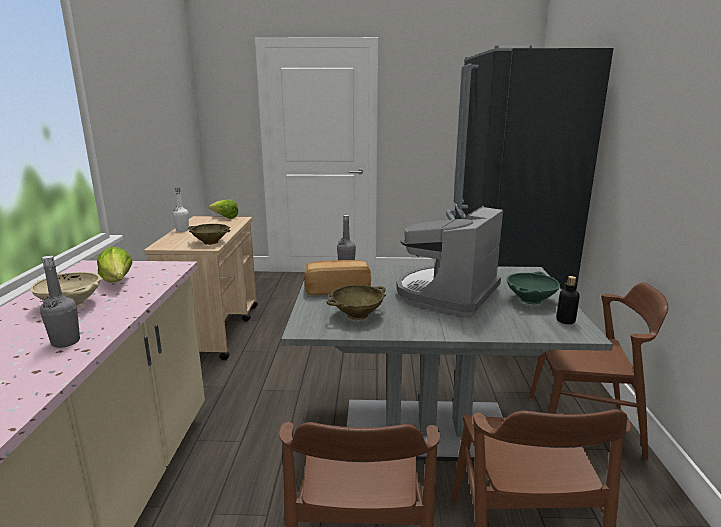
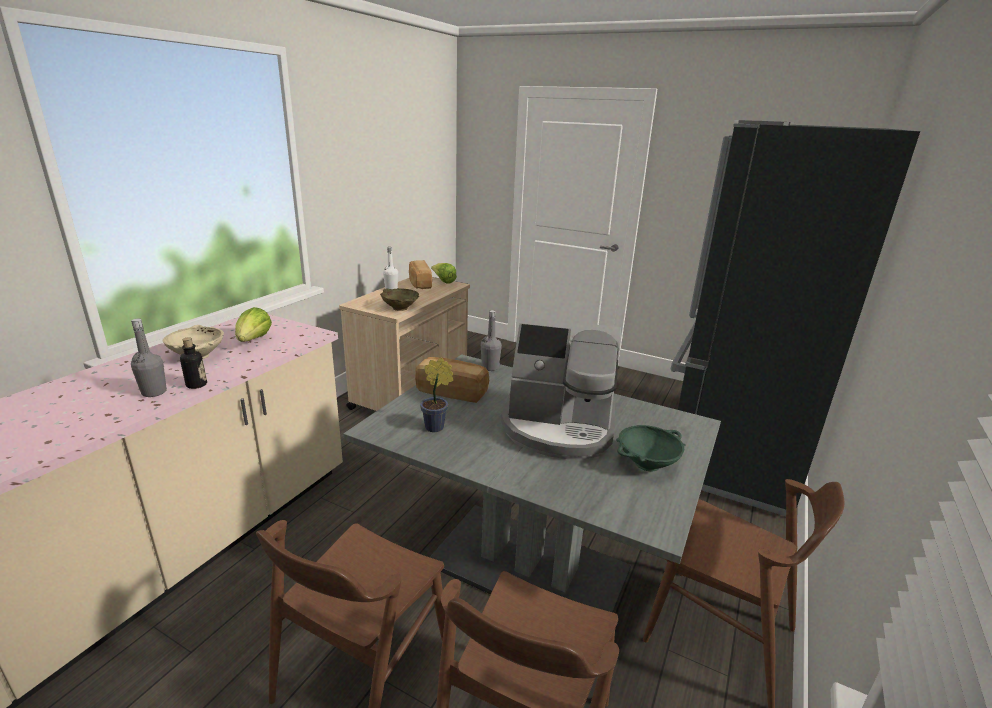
camera: 25 degrees right, 5 degrees up
beige bowl [326,285,386,320] -> potted plant [420,358,454,432]
coffee machine [396,206,503,316] -> coffee machine turned 135 degrees counterclockwise [501,317,621,460]
bottle [556,276,580,324] -> bottle moved to [180,337,207,389]
none -> bread [409,260,432,289]

